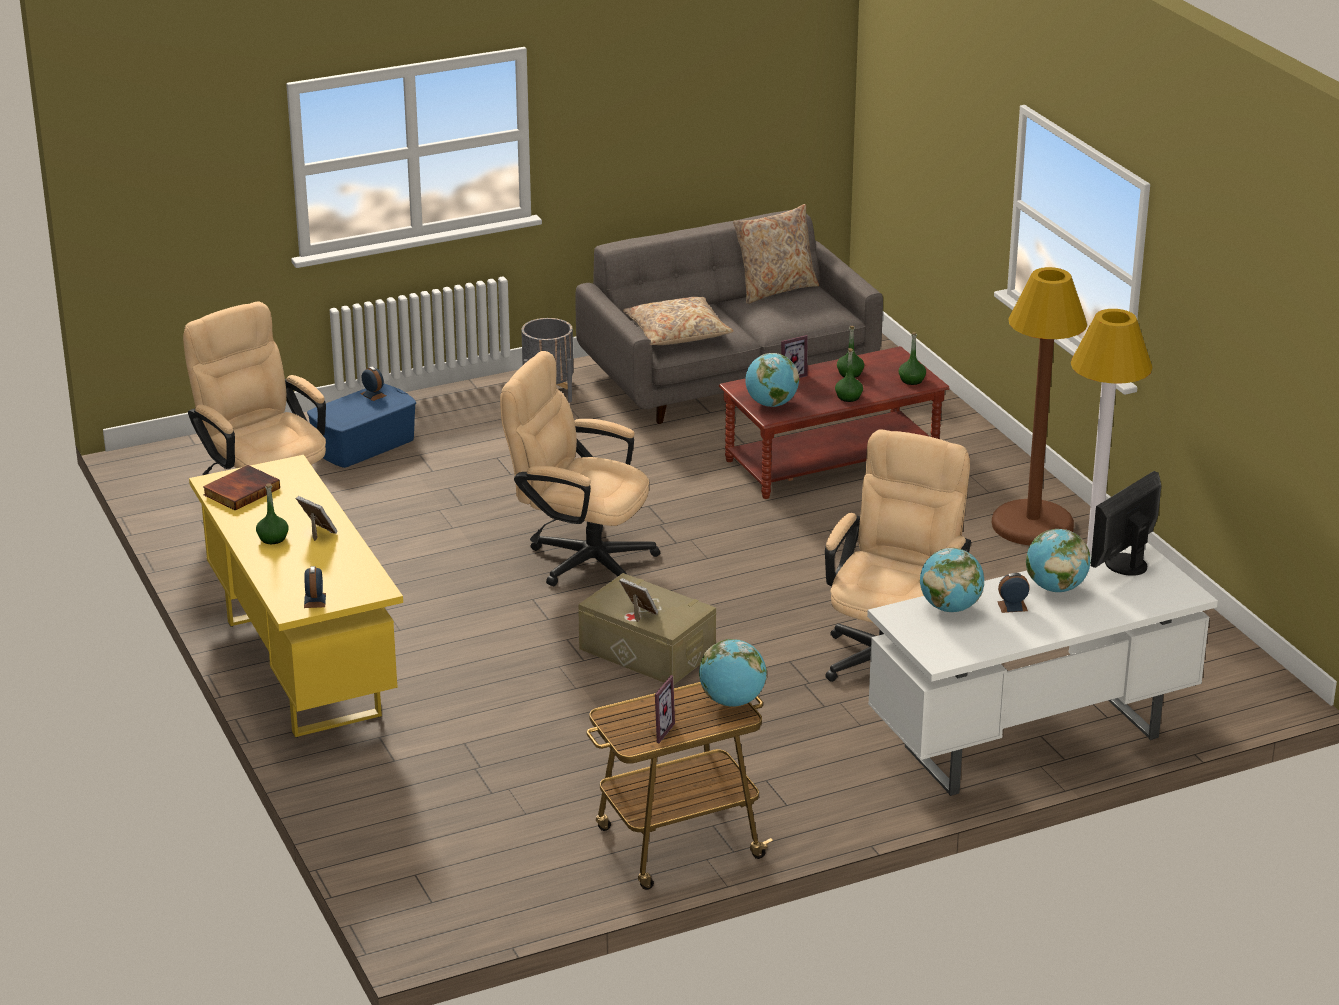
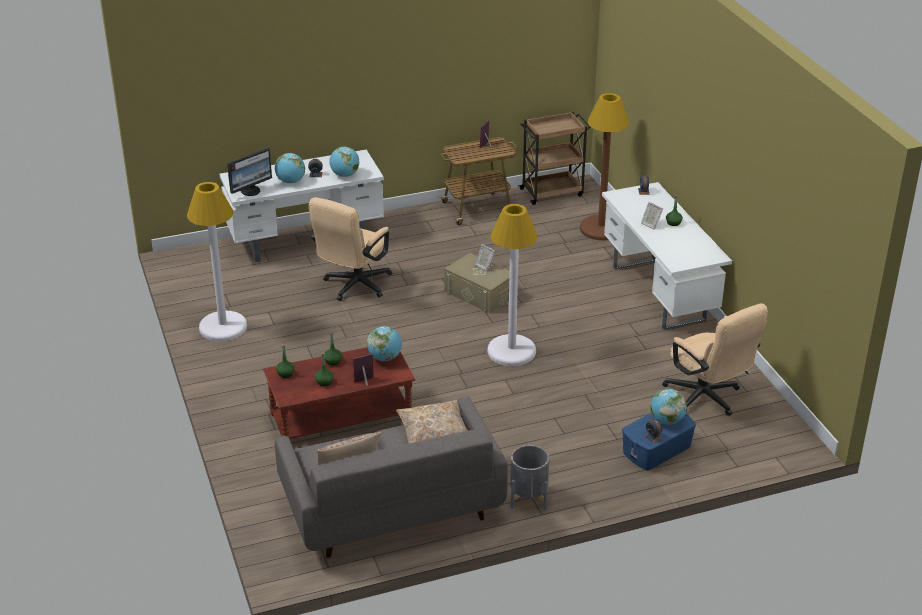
camera: 175 degrees left, 5 degrees up
yellow desk [189,455,403,738] -> white desk [602,182,732,330]
book [203,465,280,510] -> none
beige office chair [500,351,660,586] -> white floor lamp [488,204,538,366]
globe [699,639,767,707] -> globe moved to [650,389,687,425]
brown floor lamp [992,267,1087,546] -> brown floor lamp moved to [580,93,629,240]
none -> brown cart [518,112,591,205]

